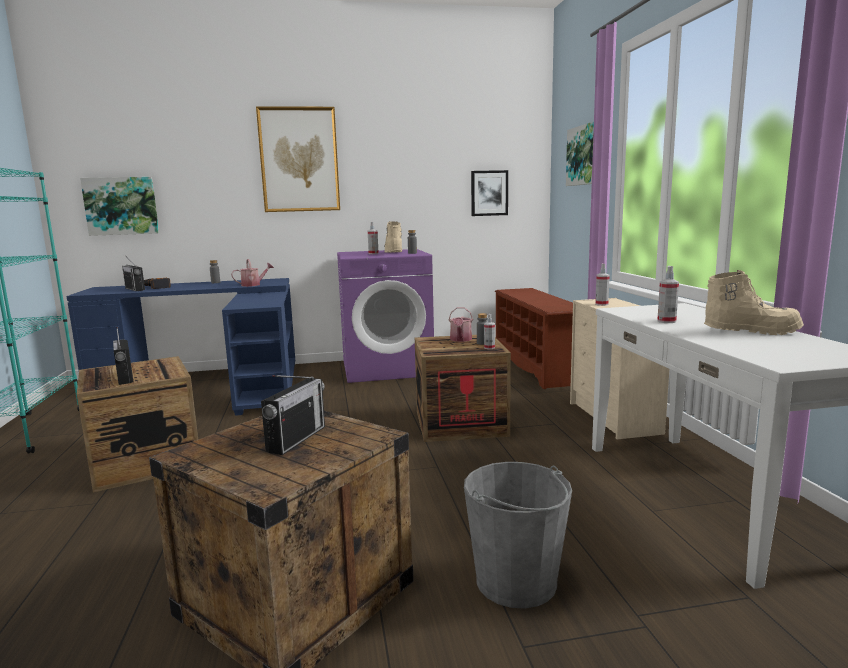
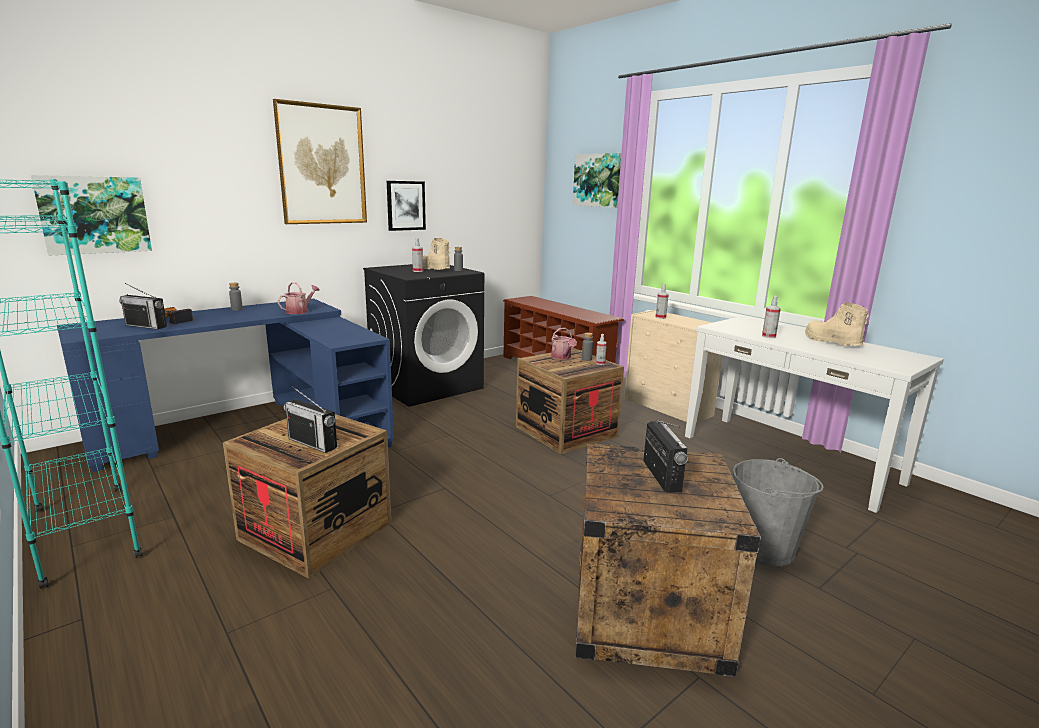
camera: 30 degrees left, 5 degrees up
purple washing machine [337,249,434,383] -> black washing machine [363,264,484,407]
picture [471,170,508,216] -> picture moved to [387,181,426,231]
beige boot [704,270,804,335] -> beige boot turned 90 degrees counterclockwise [805,303,869,346]

